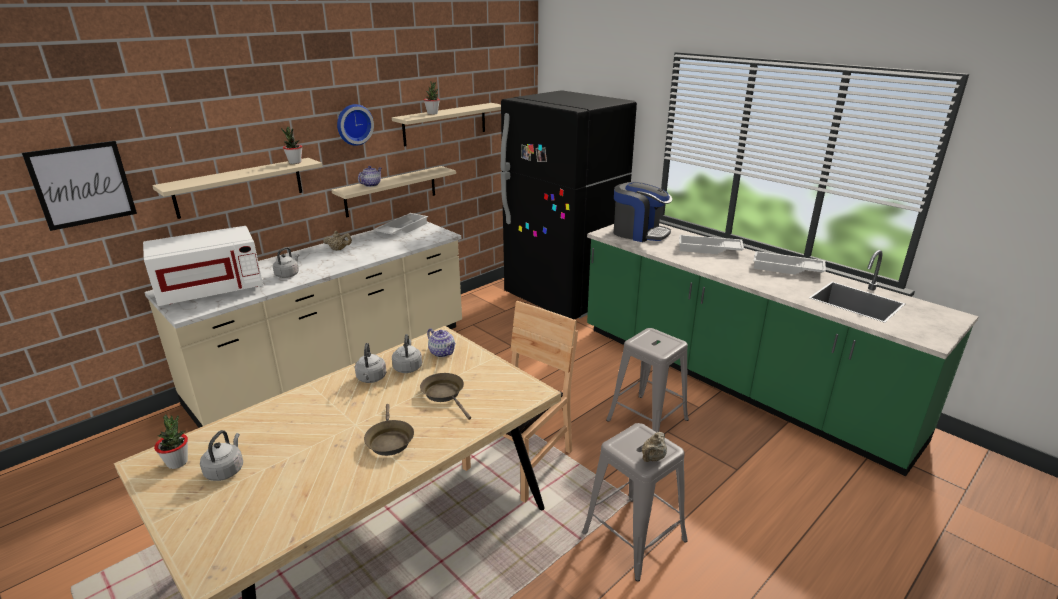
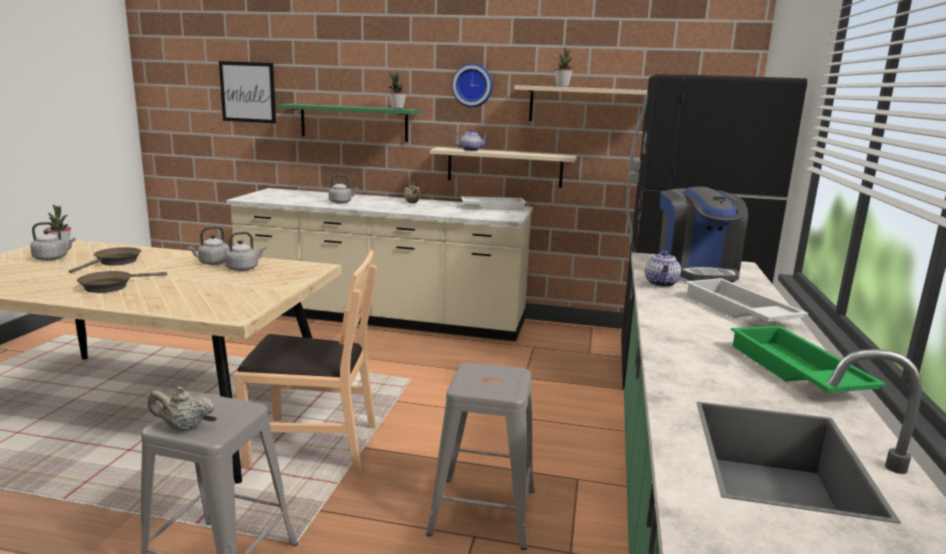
camera: 55 degrees right, 10 degrees down
white microwave [143,226,263,306] -> none
beige shelf [152,158,323,219] -> green shelf [277,104,420,142]
brown frying pan [420,373,471,420] -> brown frying pan moved to [69,247,141,273]
teapot [427,328,456,357] -> teapot moved to [645,251,681,287]
white tray [754,251,826,275] -> green tray [731,326,886,393]

